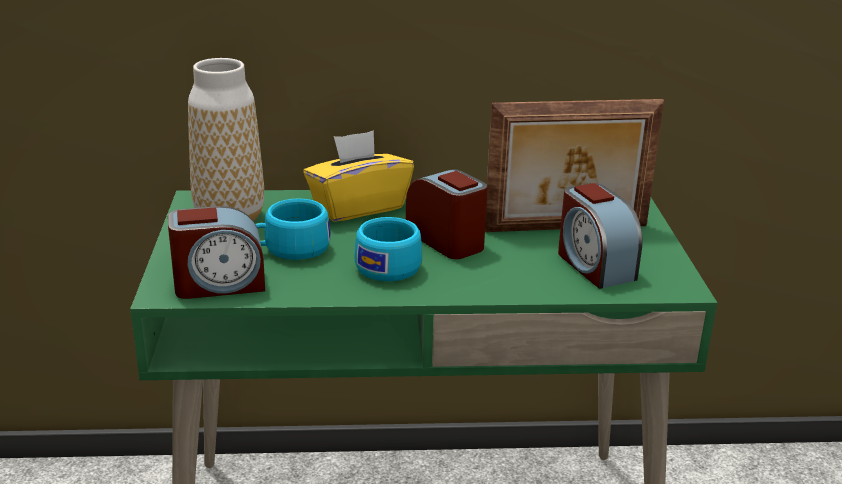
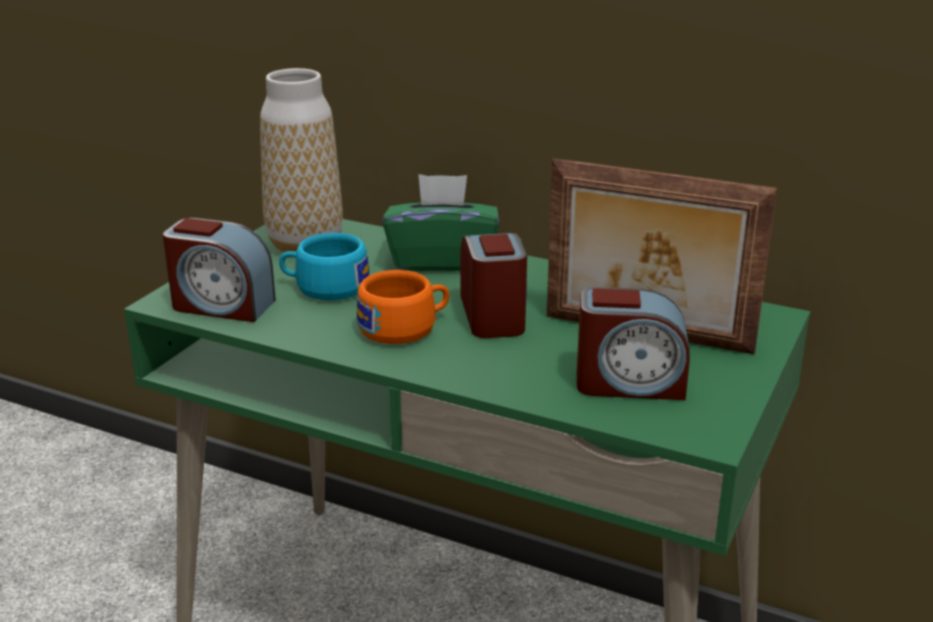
camera: 30 degrees right, 0 degrees up
yellow tissue box [303,131,414,222] -> green tissue box [383,174,499,271]
turquoise cup [355,217,422,281] -> orange cup [357,270,449,344]
alarm clock [558,183,643,289] -> alarm clock turned 90 degrees counterclockwise [577,287,690,400]

